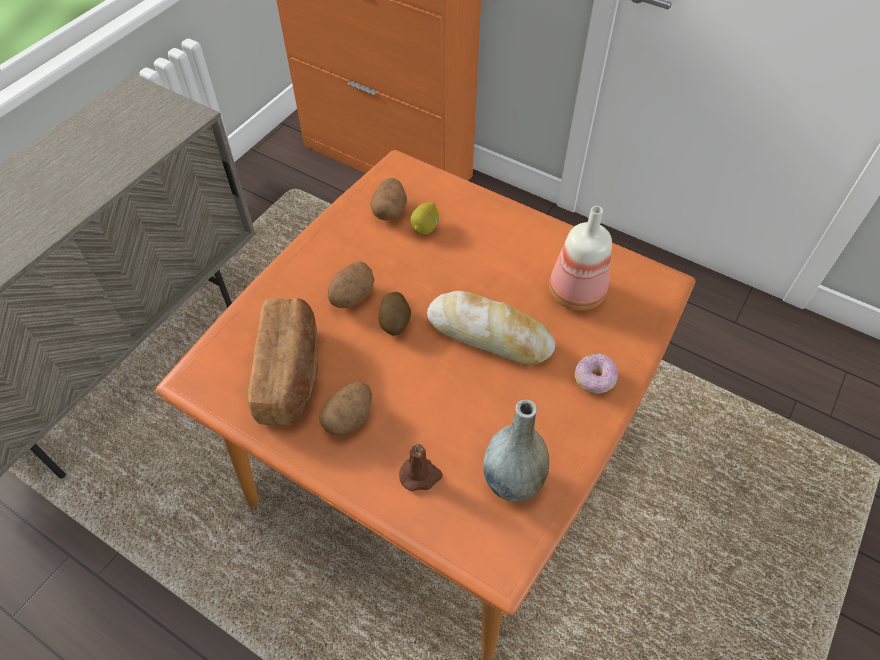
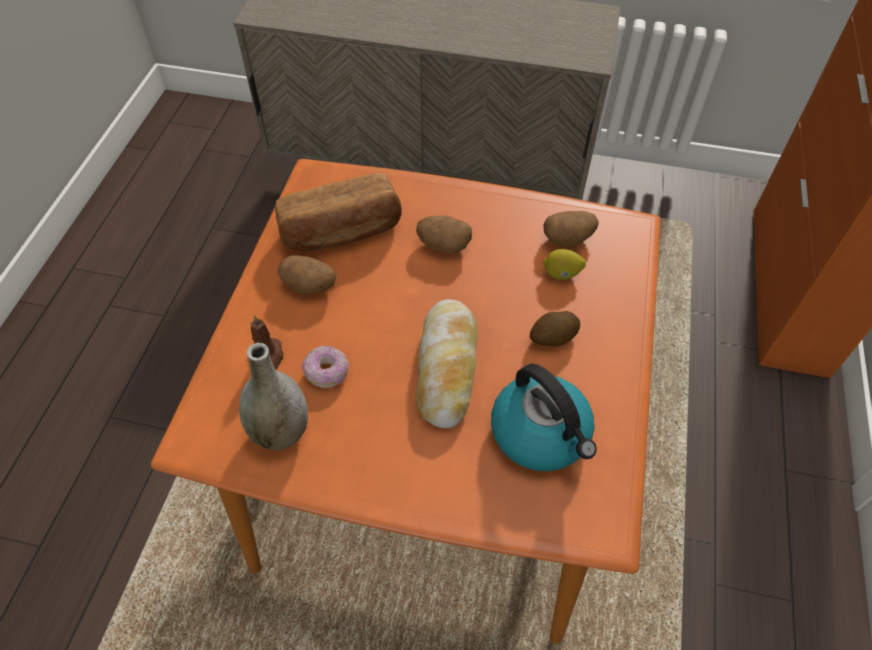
camera: 70 degrees right, 0 degrees up
potato [378,292,411,336] -> potato moved to [530,311,580,346]
bottle [549,206,612,311] -> kettle [491,364,597,471]
donut [575,353,618,393] -> donut moved to [302,345,349,388]

